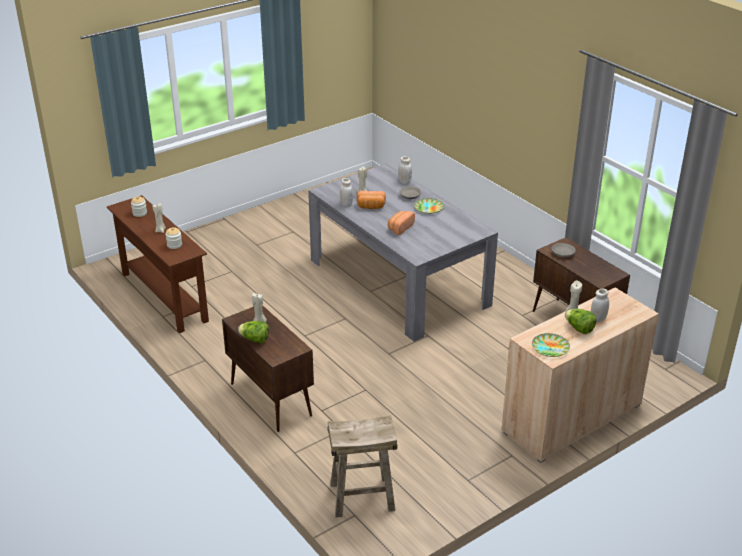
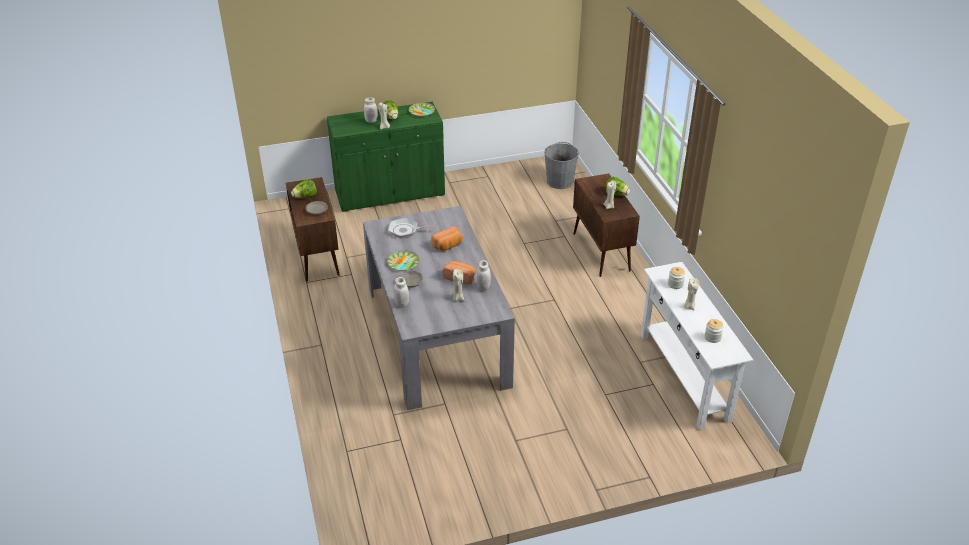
camera: 160 degrees left, 5 degrees up
brown console table [107,195,209,333] -> white console table [641,262,753,430]
beige stool [327,415,398,517] -> grey bucket [544,142,579,189]
beige cabinet [501,287,659,463] -> green cabinet [327,102,445,212]
none -> lettuce [291,180,317,198]
none -> frying pan [388,218,438,238]

